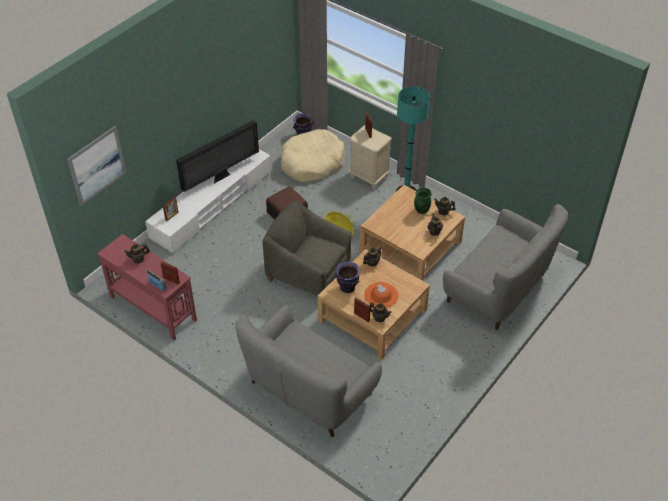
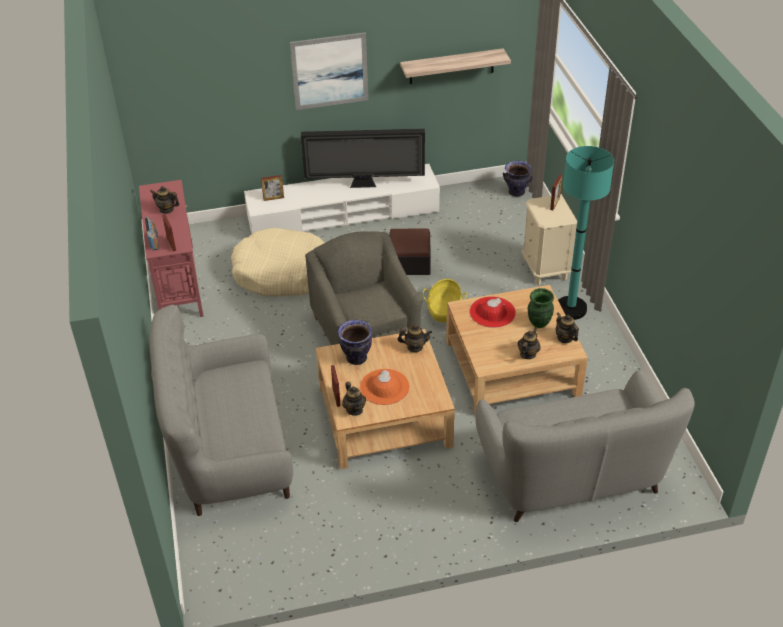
camera: 40 degrees right, 5 degrees down
picture [67,126,127,206] -> picture moved to [290,32,368,110]
beige dog bed [281,129,345,182] -> beige dog bed moved to [231,228,324,297]
none -> shelf [400,48,511,84]
none -> red hat [469,296,516,328]

